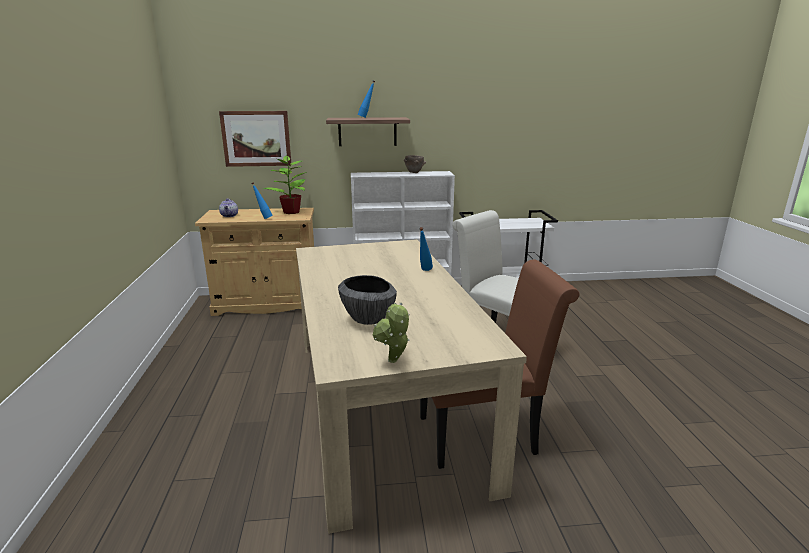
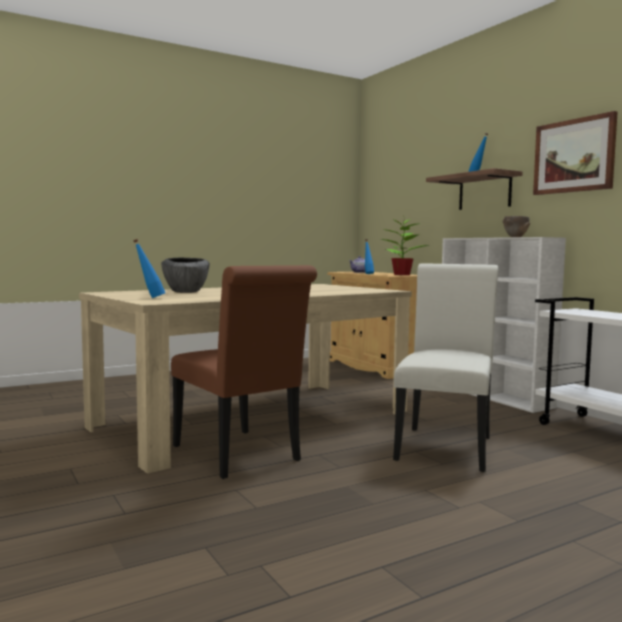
camera: 65 degrees right, 15 degrees down
picture [219,111,291,167] -> picture moved to [533,111,618,195]
potted plant [373,303,410,363] -> none
blue bottle [419,227,433,271] -> blue bottle moved to [133,239,165,298]

